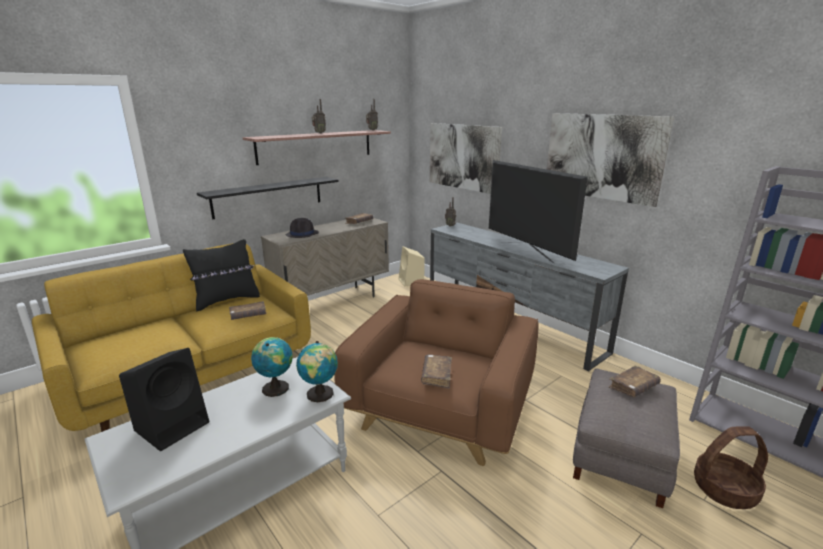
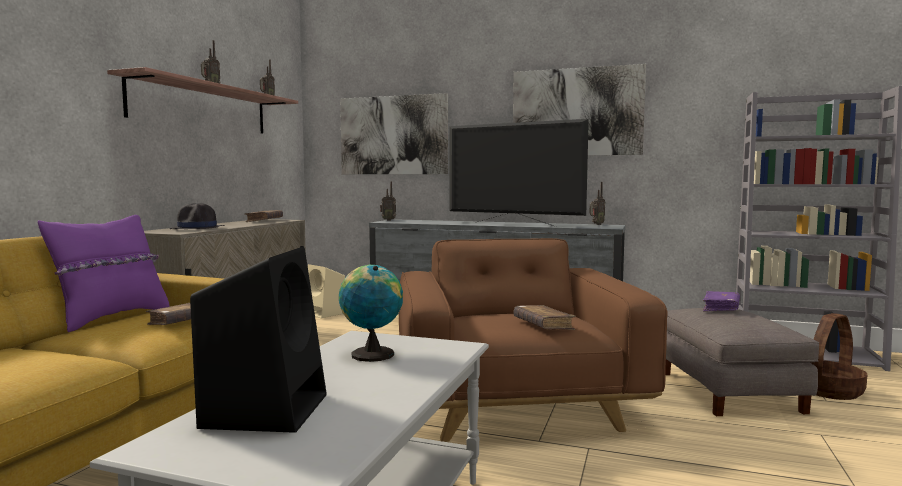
camera: 30 degrees left, 15 degrees down
black pillow [183,239,260,311] -> purple pillow [38,215,169,332]
black shelf [197,177,339,219] -> none
globe [296,341,338,402] -> none
brown book [609,366,661,397] -> purple book [703,291,740,312]
none -> radio [589,182,605,225]

